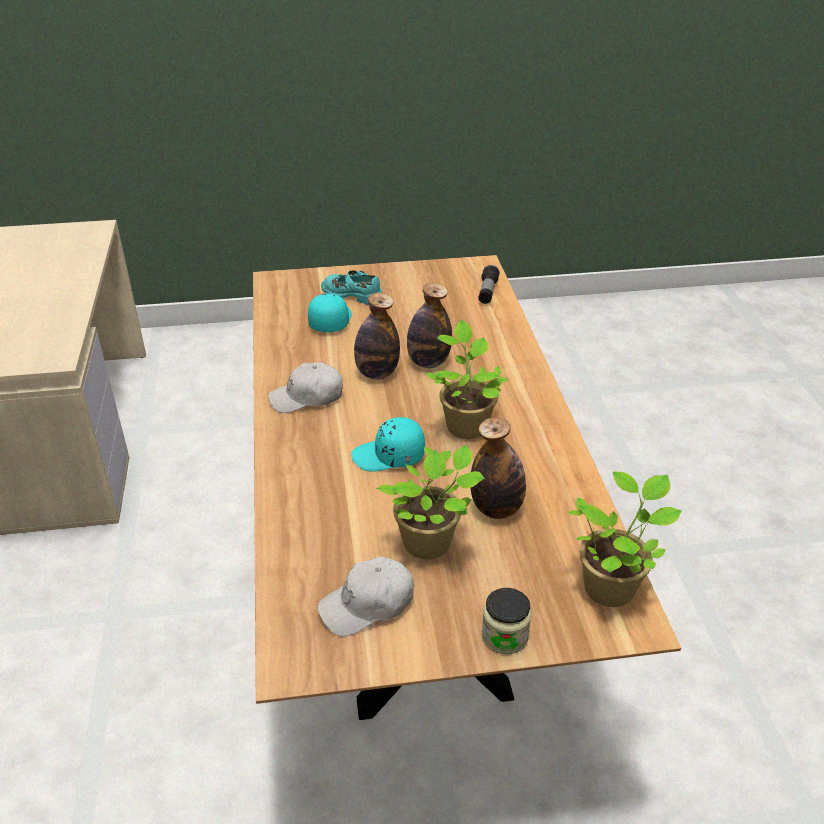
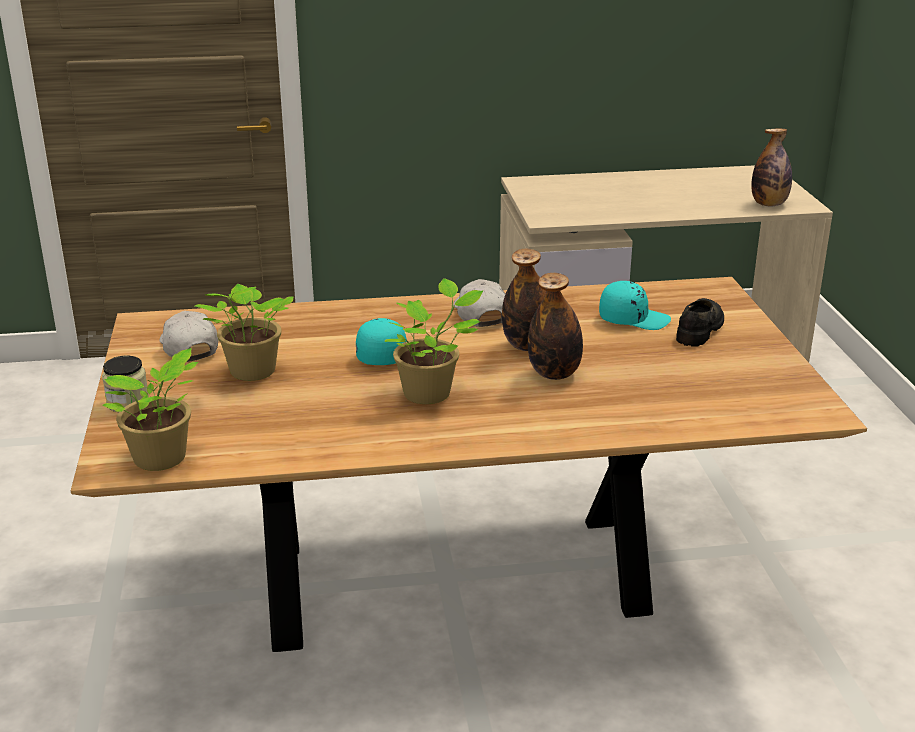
camera: 90 degrees right, 10 degrees down
turquoise shoe [321,271,382,305] -> black shoe [676,298,724,347]
bottle [471,417,526,519] -> bottle moved to [751,128,792,207]
flashlight [478,265,500,304] -> none

